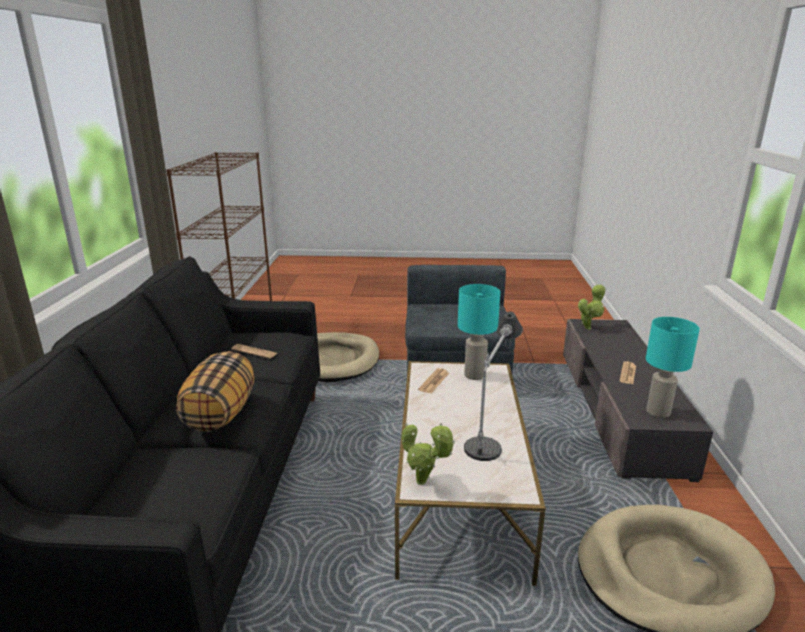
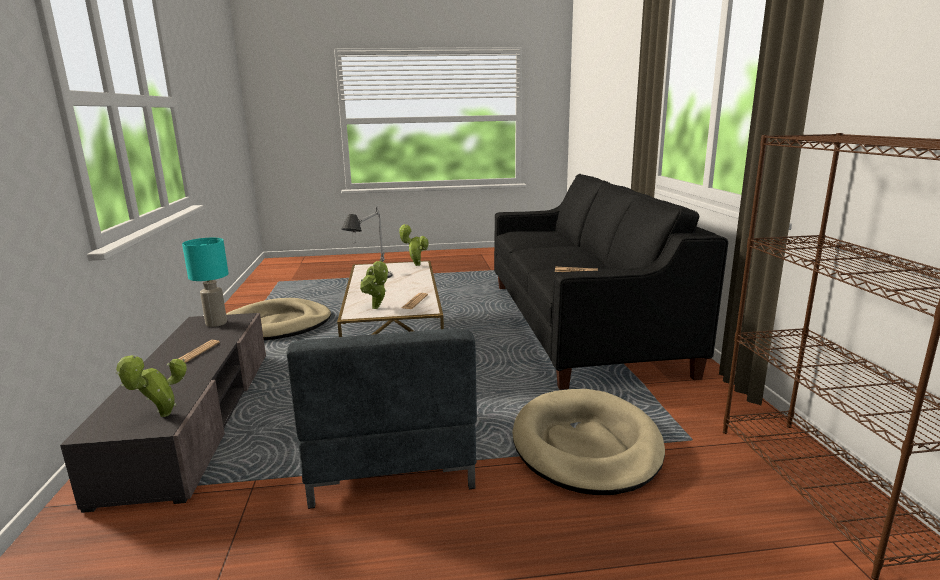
camera: 170 degrees right, 5 degrees down
pillow [176,351,254,432] -> none
turquoise table lamp [458,284,500,380] -> potted plant [360,260,388,309]

